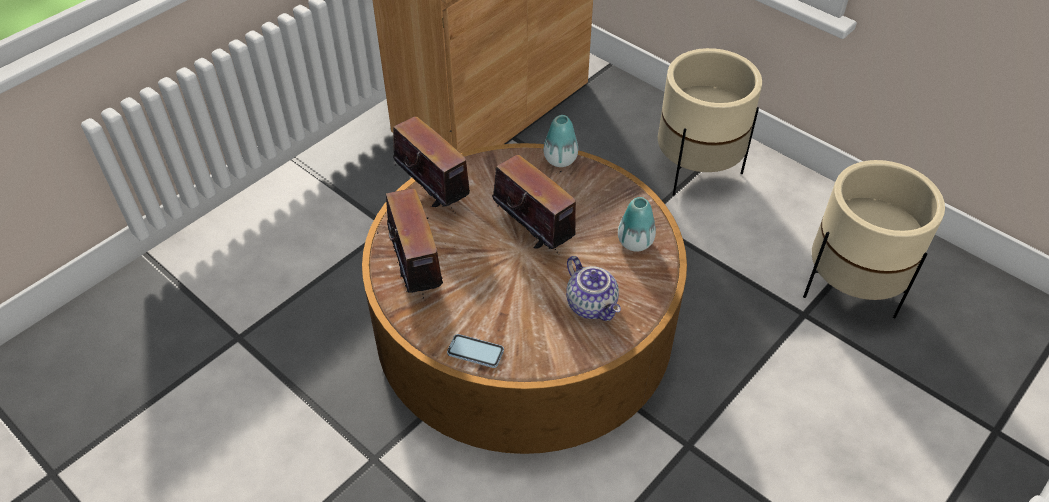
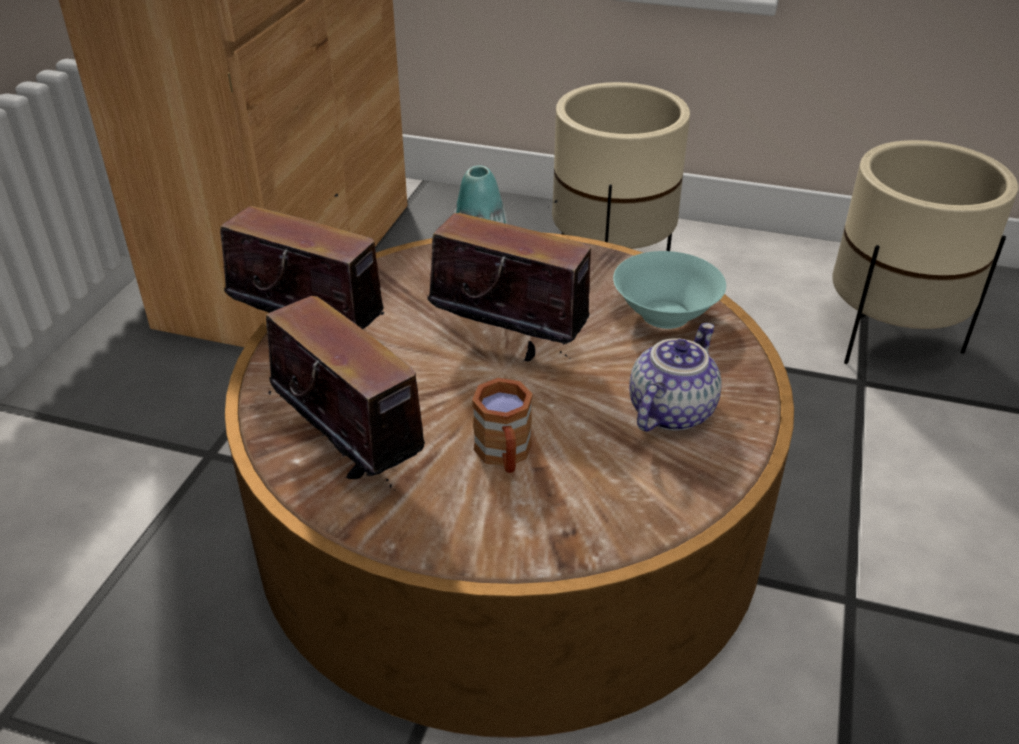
camera: 25 degrees left, 10 degrees down
phone [447,334,504,368] -> none
teapot [566,256,621,321] -> teapot turned 90 degrees counterclockwise [629,323,722,432]
vase [618,197,656,252] -> turquoise bowl [613,251,726,329]
none -> brown mug [472,378,533,473]

